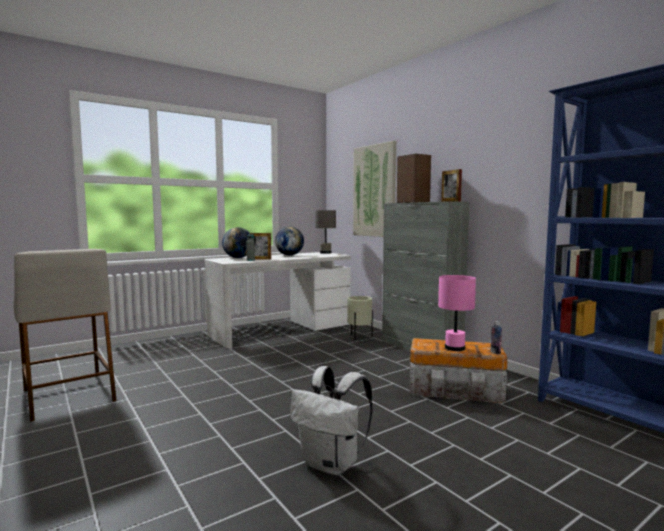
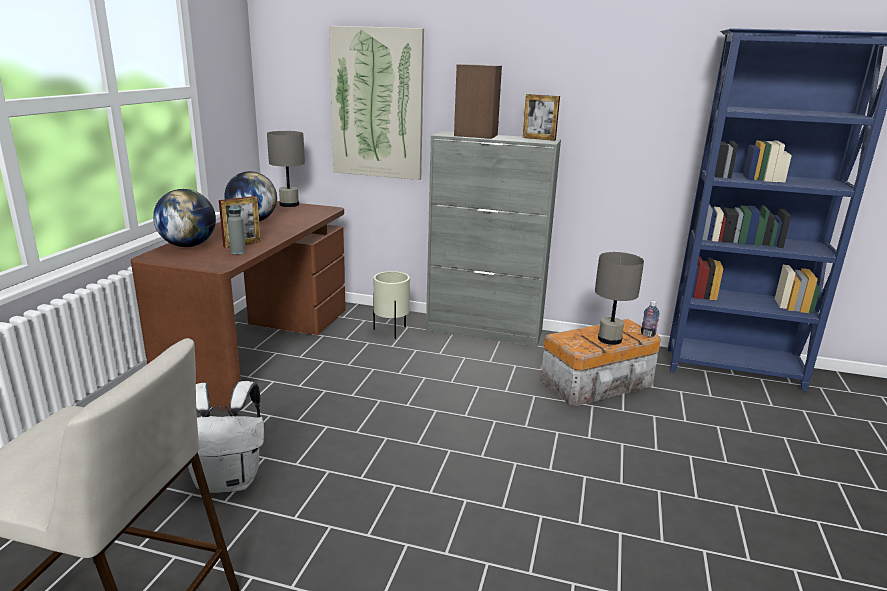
camera: 40 degrees left, 15 degrees up
white desk [205,252,351,348] -> brown desk [131,201,346,410]
white backpack [290,366,373,475] -> white backpack moved to [188,381,264,493]
pink table lamp [438,275,476,351] -> grey table lamp [595,252,644,345]

